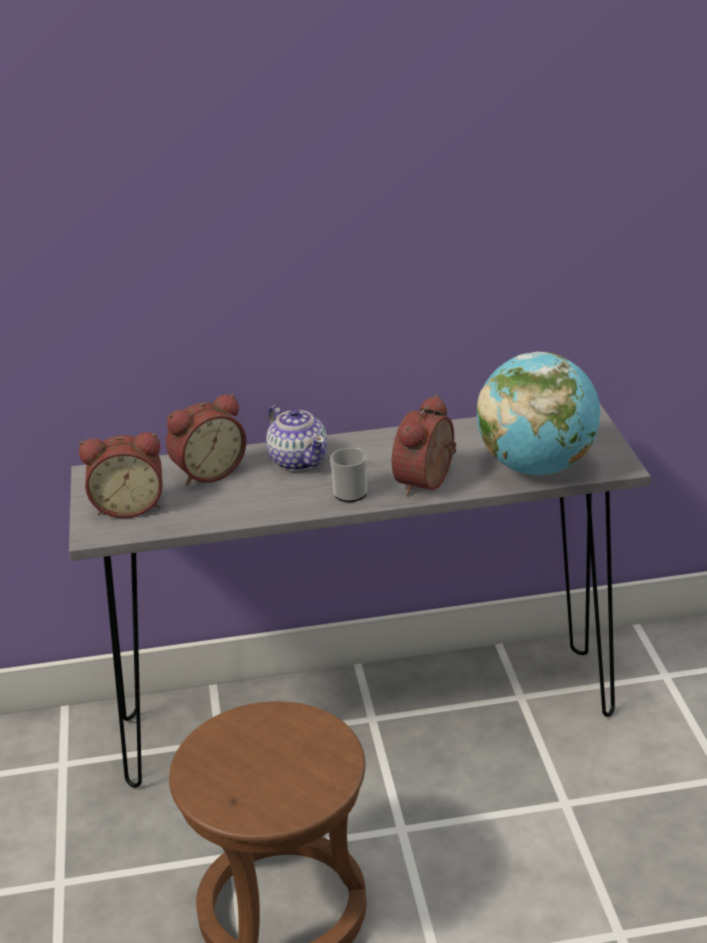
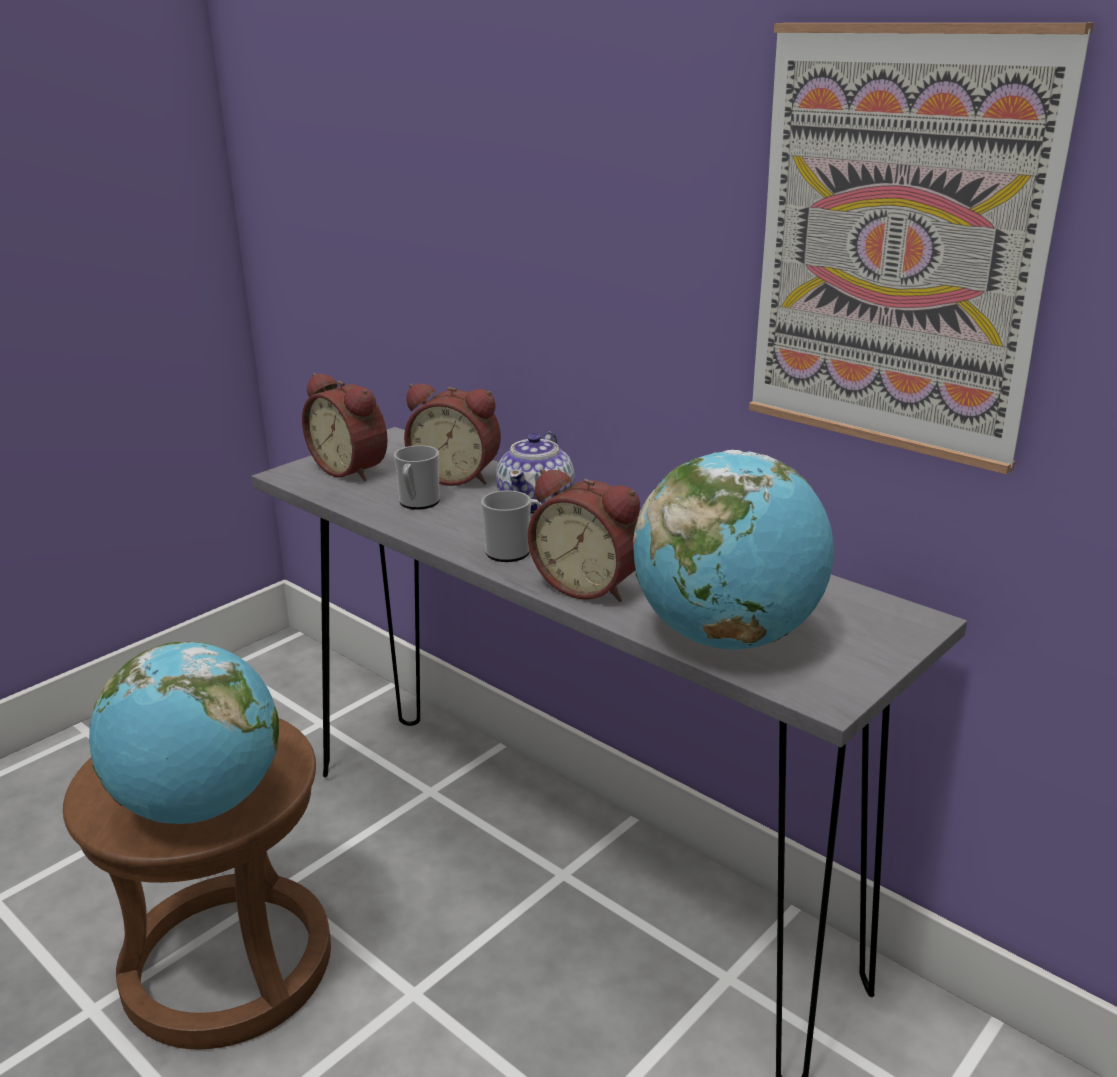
camera: 50 degrees right, 5 degrees down
alarm clock [392,395,456,496] -> alarm clock turned 135 degrees counterclockwise [528,469,640,602]
none -> globe [89,642,279,824]
none -> mug [394,445,440,510]
none -> picture [749,23,1094,474]

